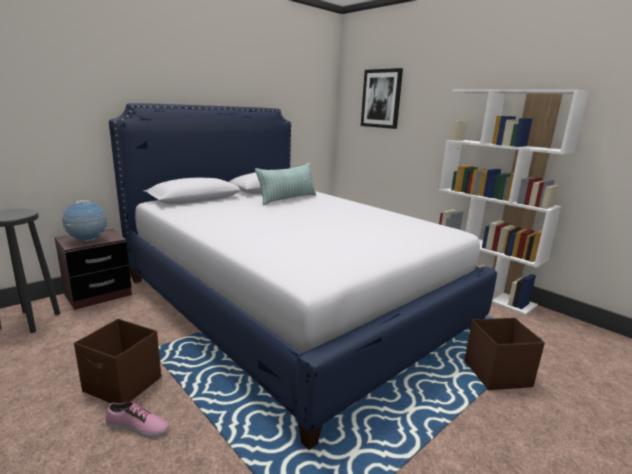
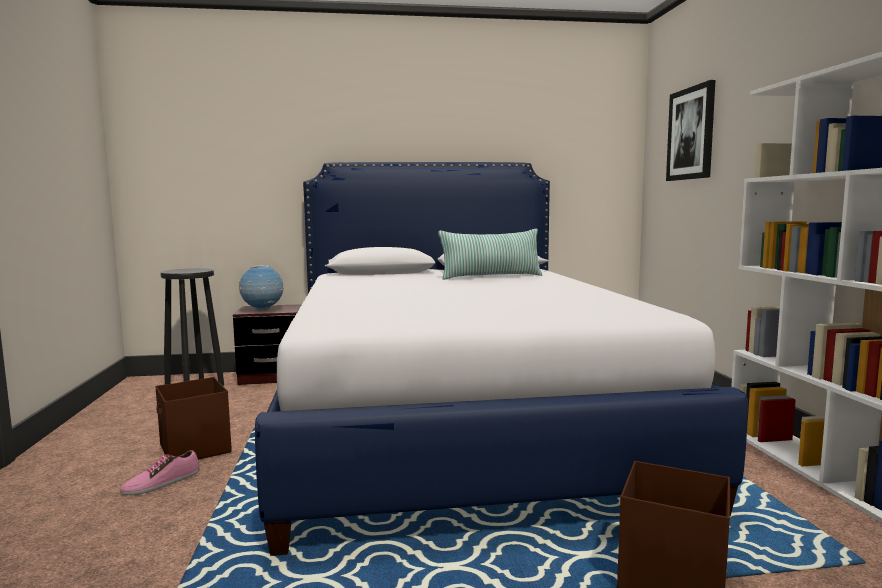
camera: 35 degrees right, 10 degrees down
shoe [105,401,169,437] -> shoe turned 90 degrees clockwise [120,450,200,495]

